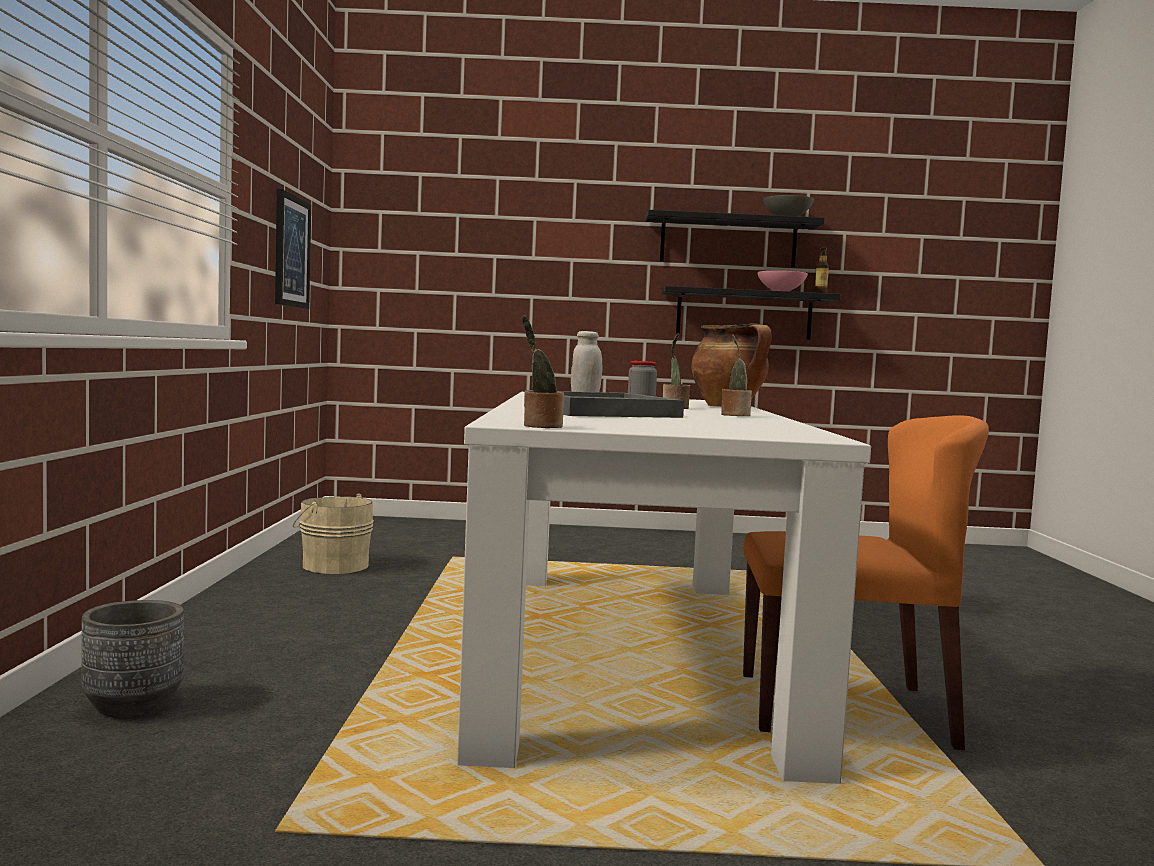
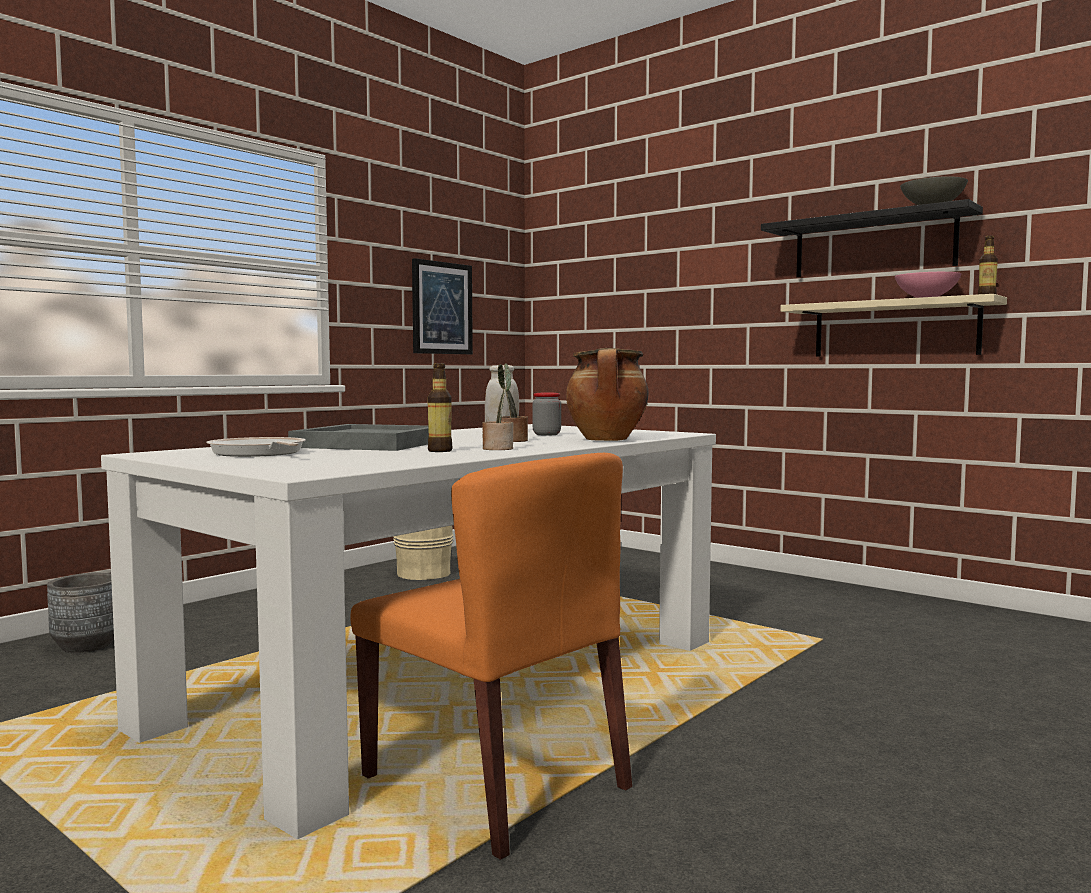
camera: 40 degrees right, 0 degrees up
potted plant [522,315,564,428] -> none
black shelf [662,286,840,340] -> beige shelf [780,294,1007,357]
none -> frying pan [206,437,306,457]
none -> bottle [427,363,452,452]

